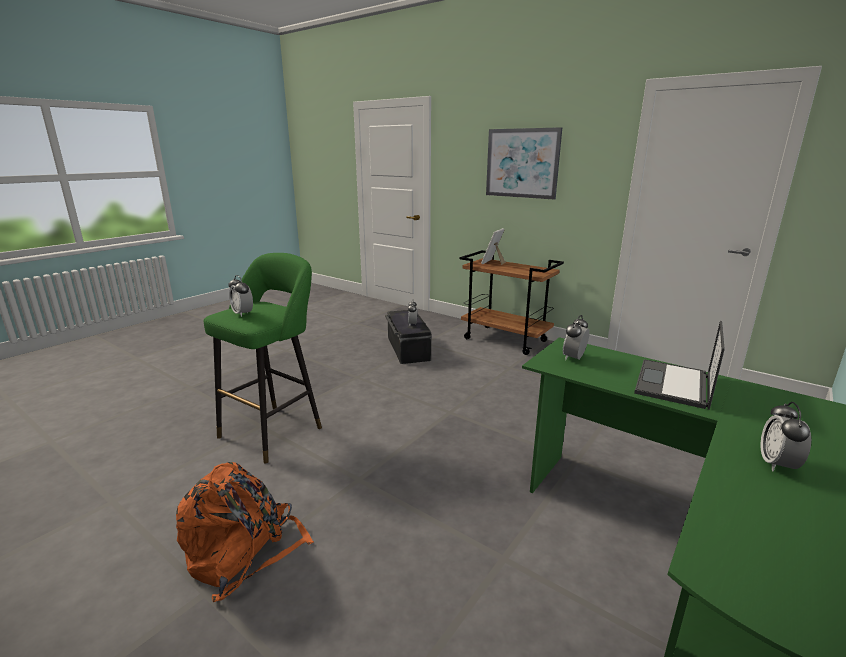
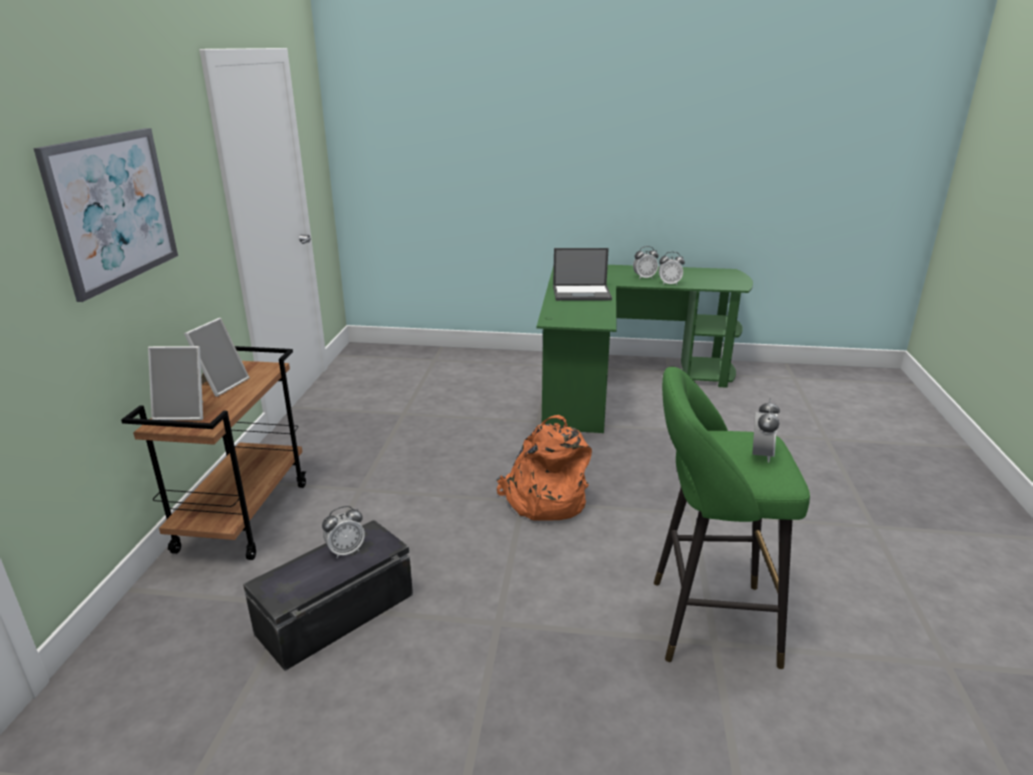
camera: 120 degrees left, 5 degrees up
orange backpack [176,462,314,602] -> orange backpack moved to [496,415,592,521]
alarm clock [563,315,590,360] -> alarm clock moved to [659,252,685,285]
none -> picture frame [184,318,250,397]

